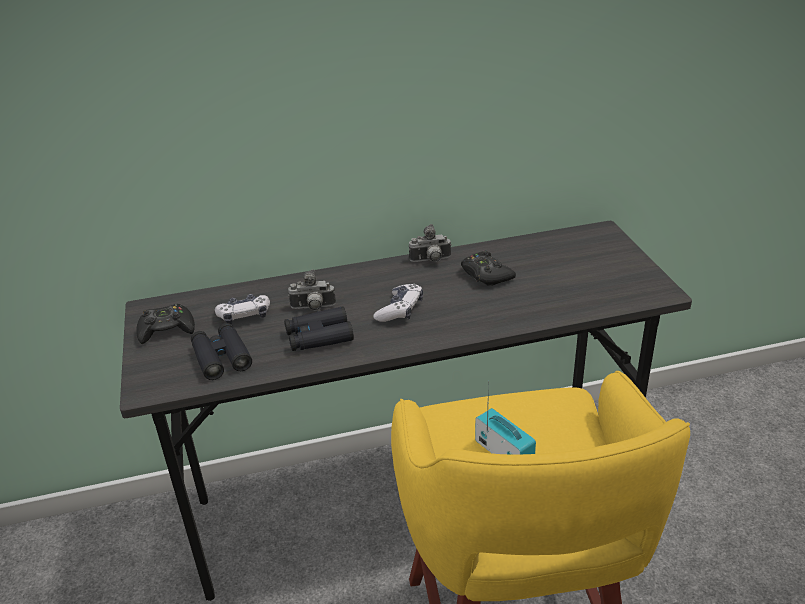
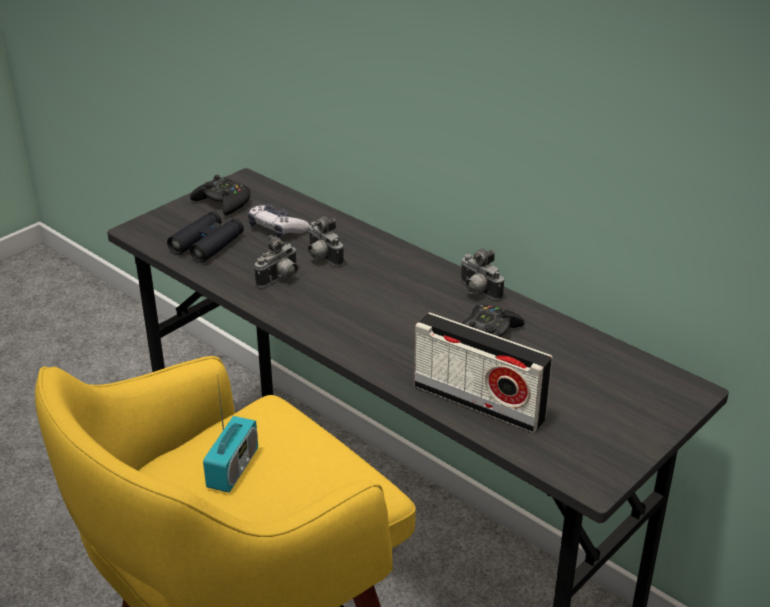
camera: 55 degrees right, 0 degrees up
black binoculars [284,306,354,351] -> camera [254,235,298,287]
game controller [373,284,423,322] -> none
none -> radio [414,312,553,433]

